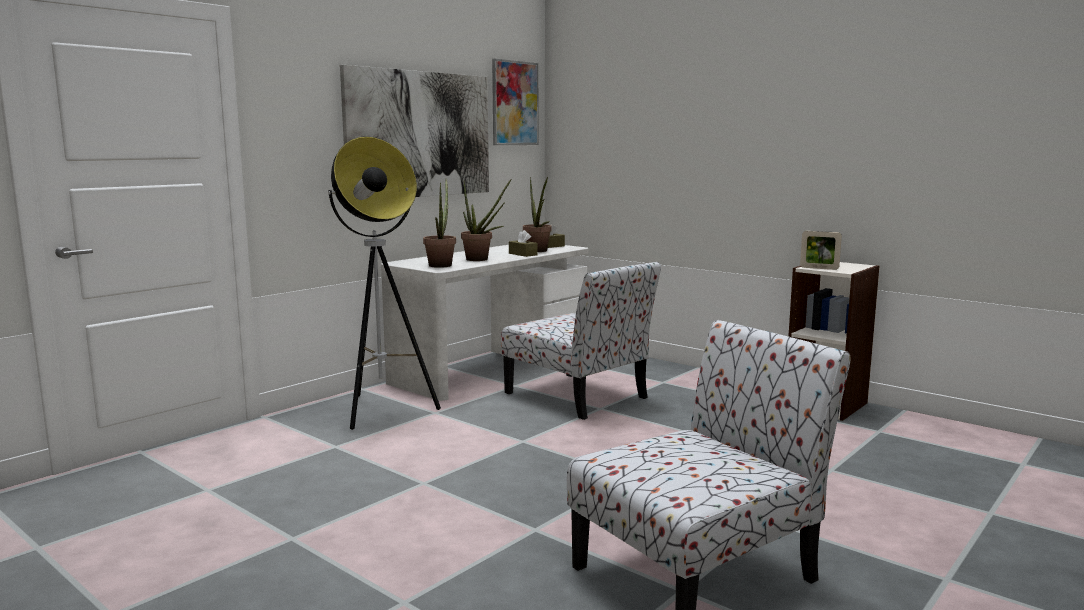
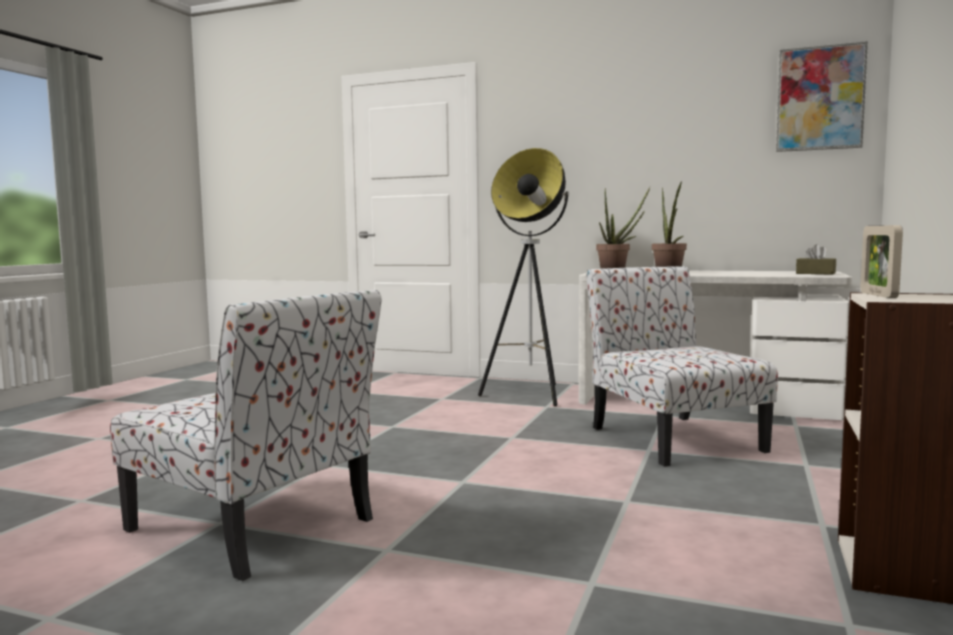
camera: 70 degrees right, 5 degrees down
picture [340,65,489,197] -> none
chair [501,262,661,420] -> chair turned 135 degrees clockwise [586,266,778,467]
brown tissue box [509,230,538,257] -> none
potted plant [523,177,552,252] -> none

